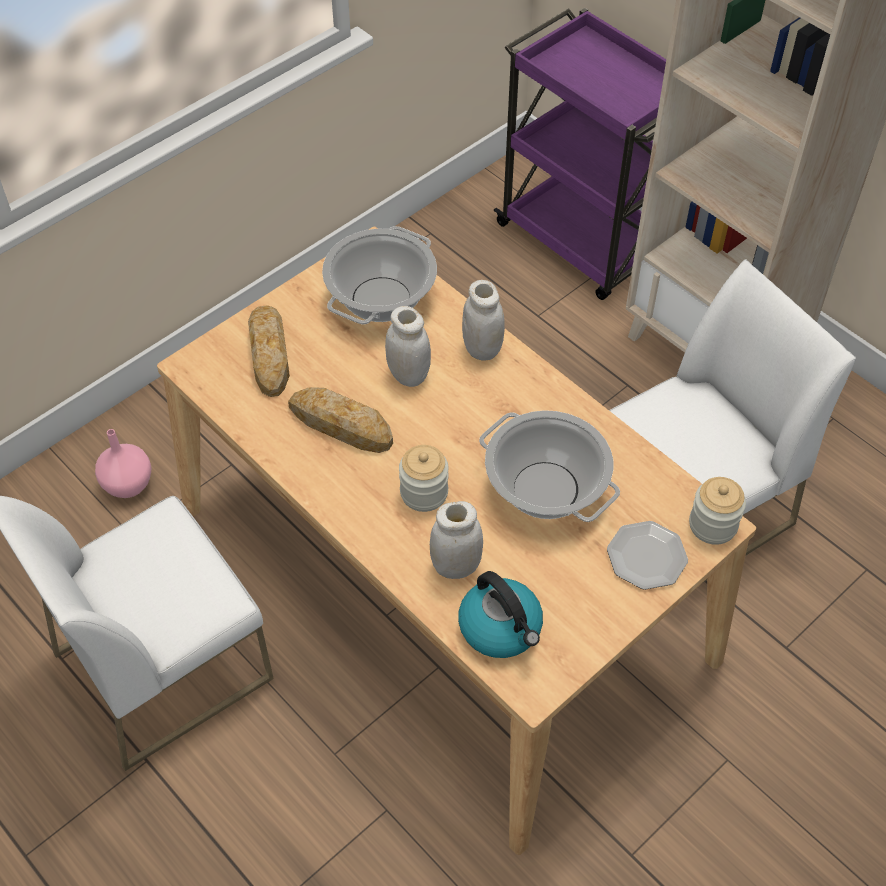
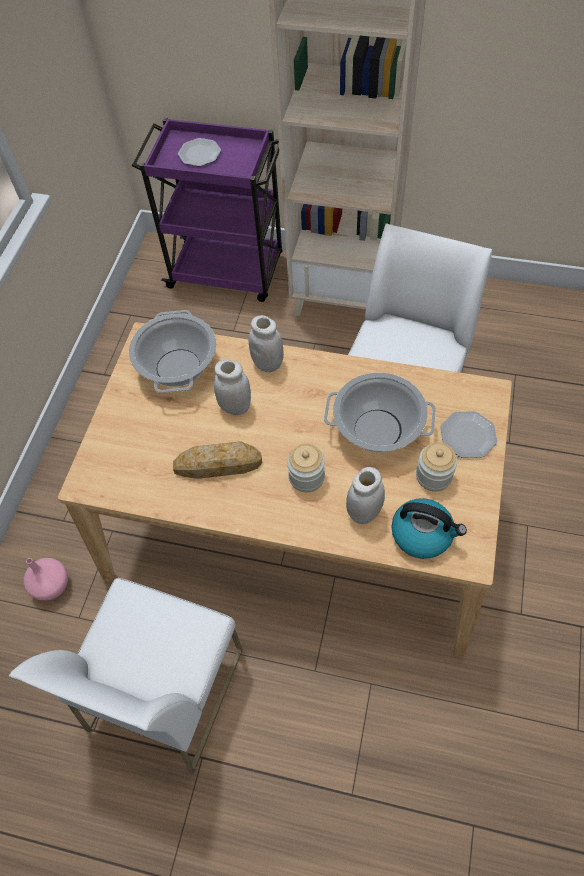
camera: 30 degrees left, 5 degrees up
bread [248,305,290,397] -> none
jar [689,477,746,545] -> jar moved to [416,442,457,492]
none -> plate [178,138,221,167]

